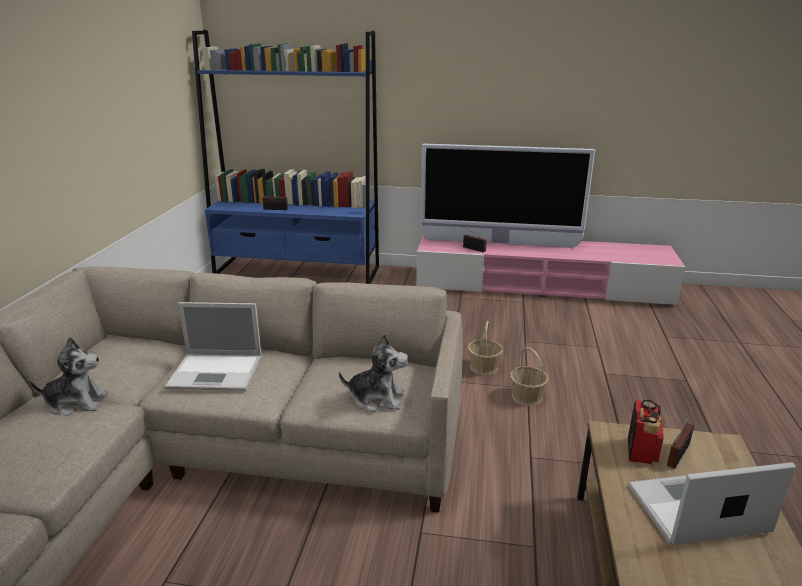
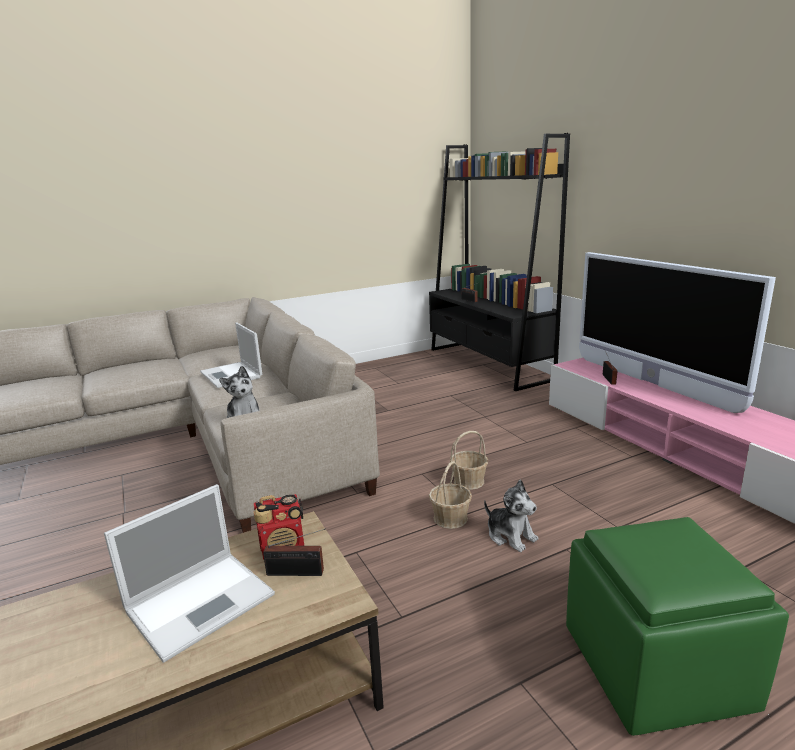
camera: 55 degrees right, 5 degrees down
plush toy [30,337,108,416] -> plush toy moved to [484,479,538,552]
blue bookcase [192,30,379,284] -> black bookcase [429,133,570,391]
laptop [629,462,796,545] -> laptop turned 90 degrees clockwise [104,484,275,663]
none -> green ottoman [566,517,789,736]

